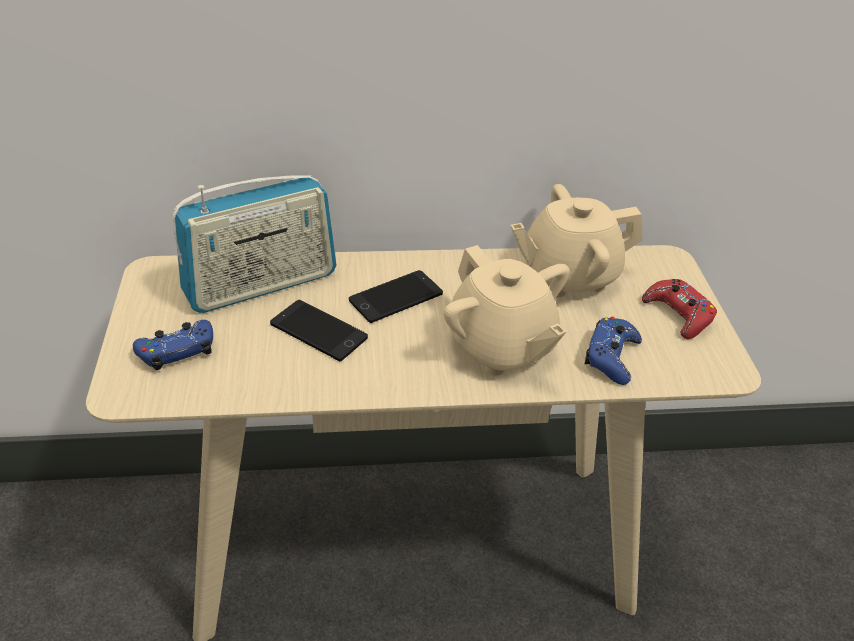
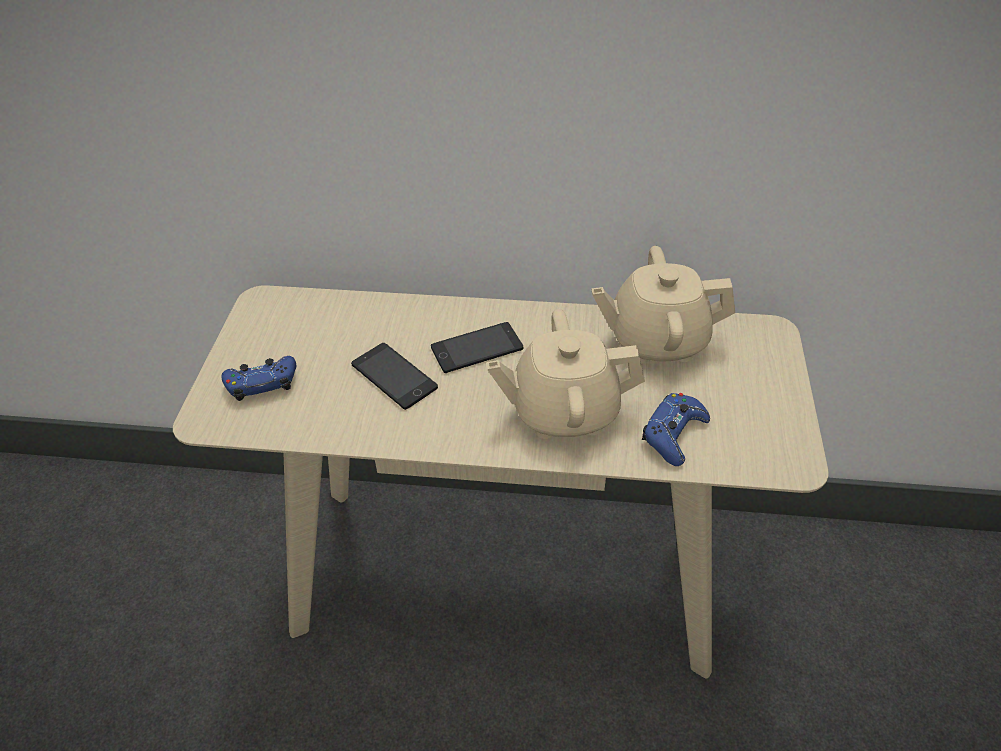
camera: 15 degrees right, 5 degrees up
radio [173,175,336,313] -> none
beige teapot [444,245,570,376] -> beige teapot turned 105 degrees clockwise [486,309,645,439]
red game controller [642,279,717,339] -> none

